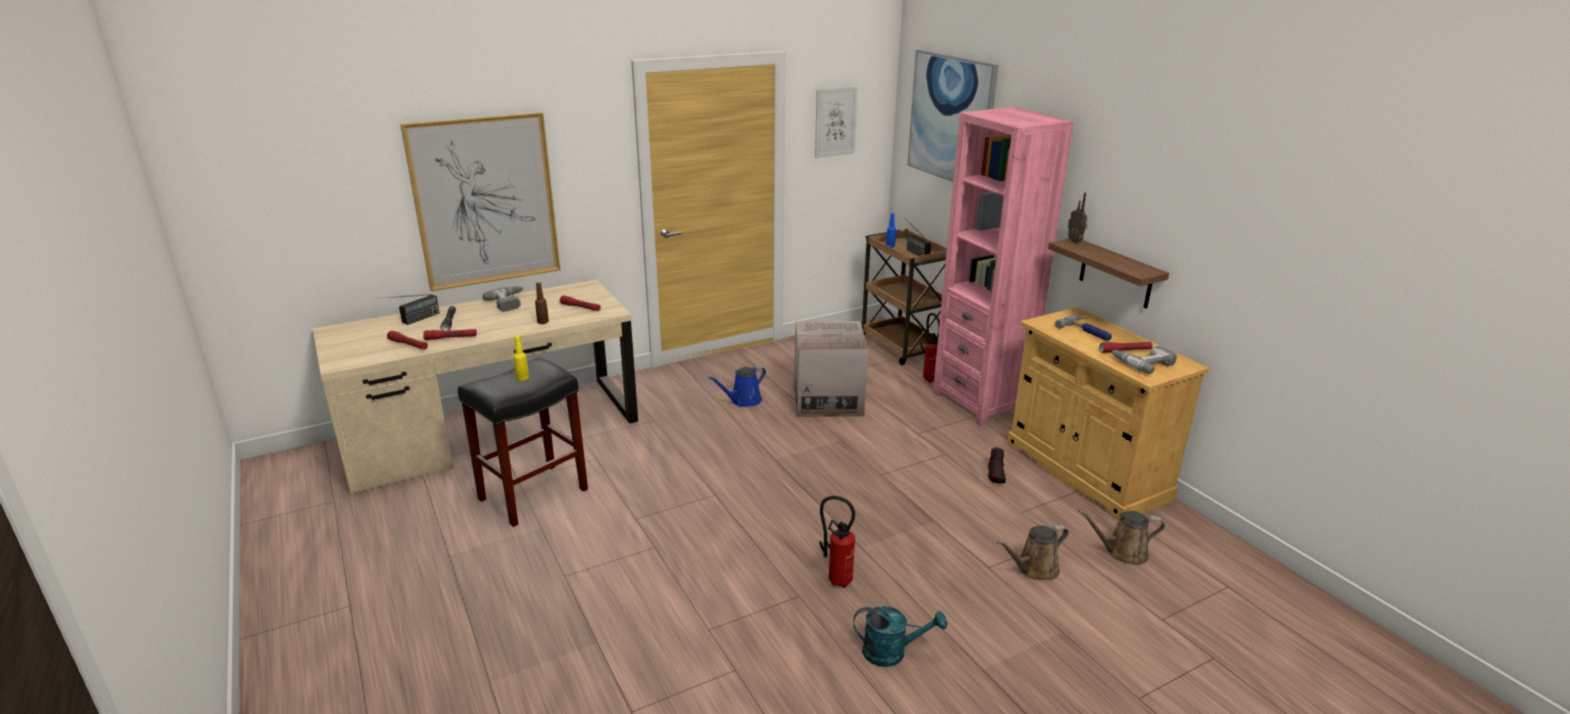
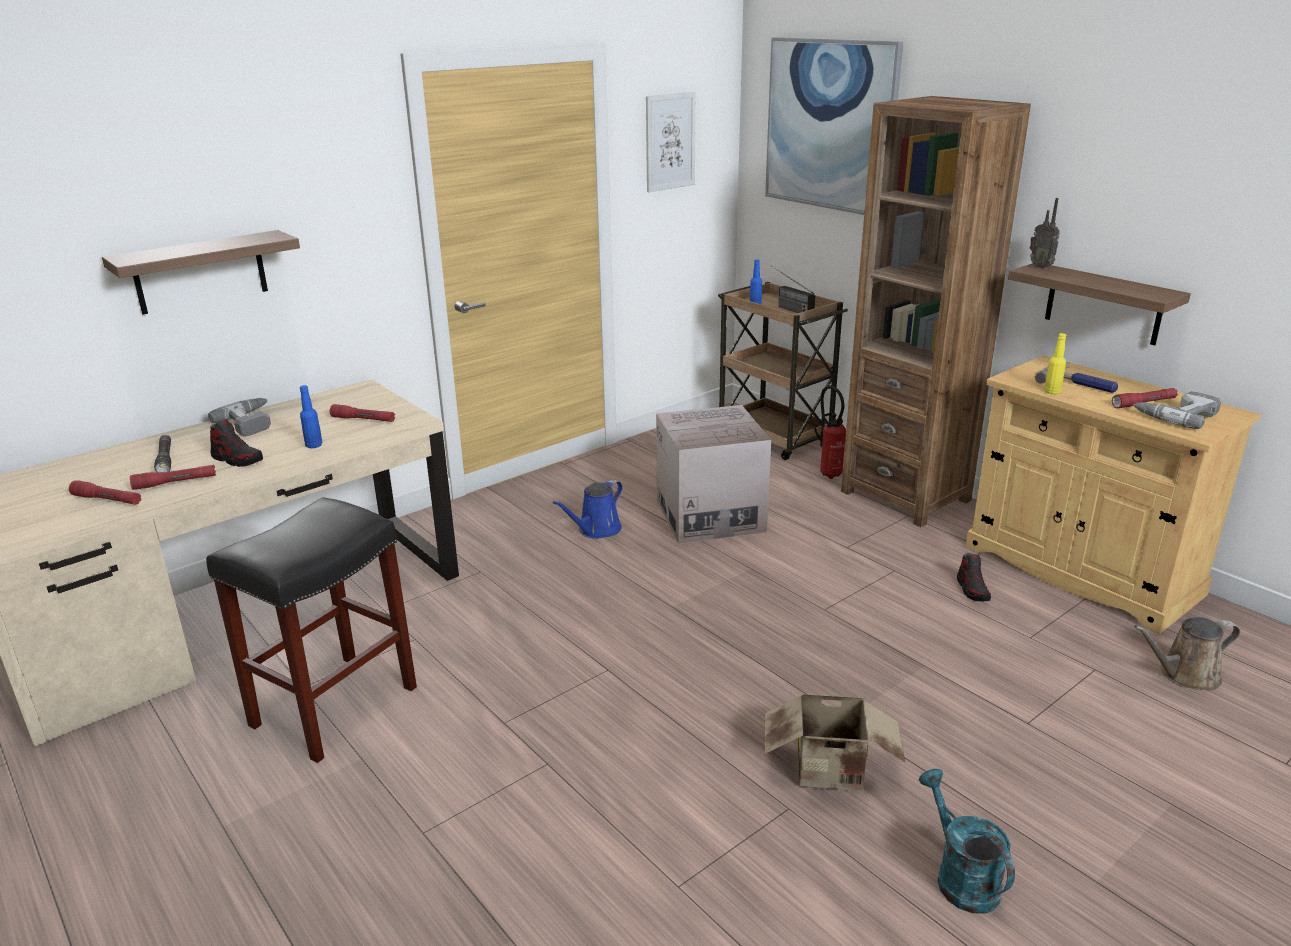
camera: 10 degrees left, 0 degrees up
radio [385,294,439,325] -> none
picture [400,112,560,291] -> shelf [102,230,300,314]
yellow bottle [513,335,529,381] -> yellow bottle moved to [1044,333,1066,394]
brown bottle [535,282,549,324] -> blue bottle [300,385,322,448]
fire extinguisher [819,496,855,588] -> cardboard box [765,694,905,791]
turquoise watering can [853,606,947,667] -> turquoise watering can turned 105 degrees counterclockwise [919,769,1015,914]
pink bookcase [933,107,1074,426] -> brown bookcase [841,96,1031,527]
brown watering can [997,525,1068,580] -> none
none -> shoe [210,419,263,467]

